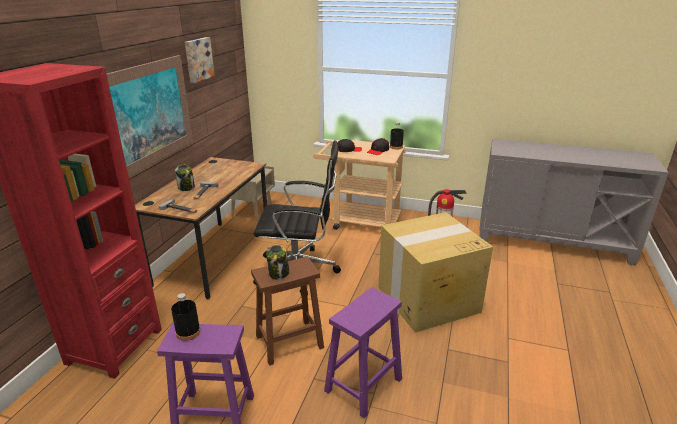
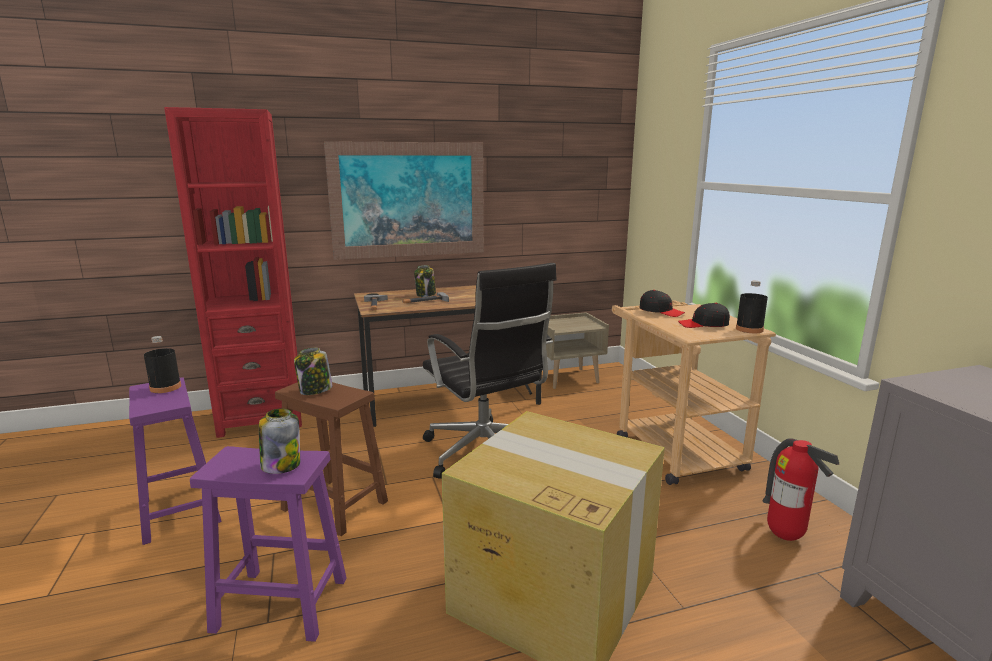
camera: 55 degrees right, 10 degrees down
picture [185,37,215,83] -> none
none -> jar [259,408,300,474]

